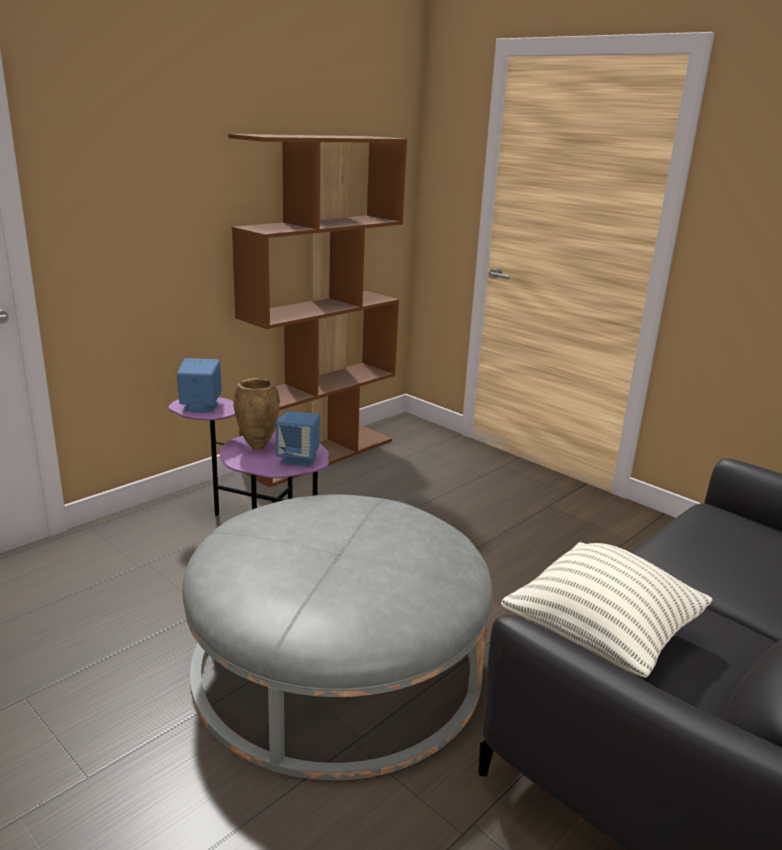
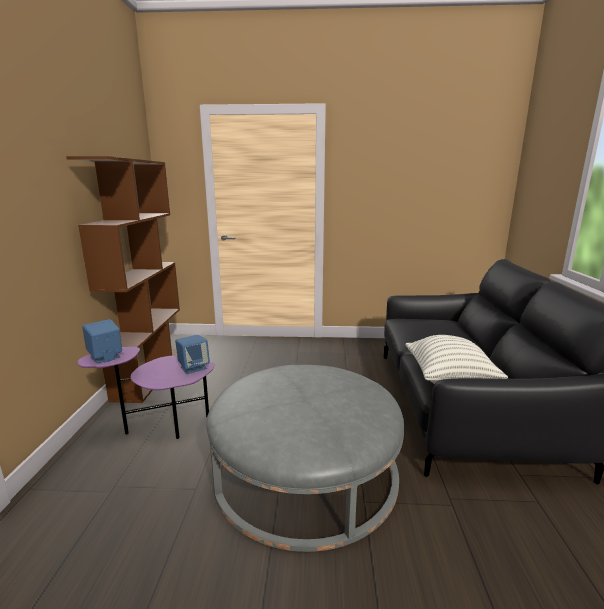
camera: 40 degrees left, 5 degrees down
brown vase [233,378,280,450] -> none

